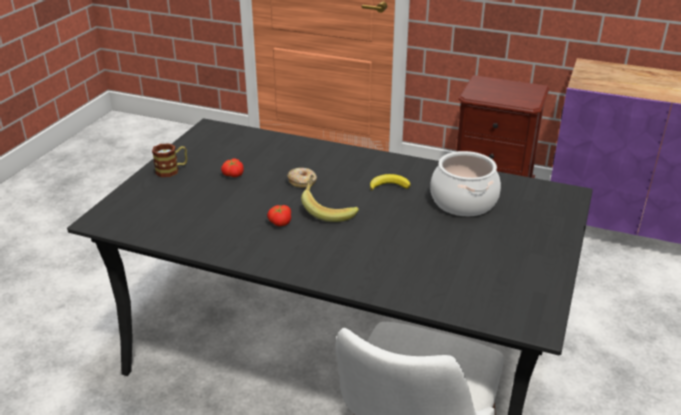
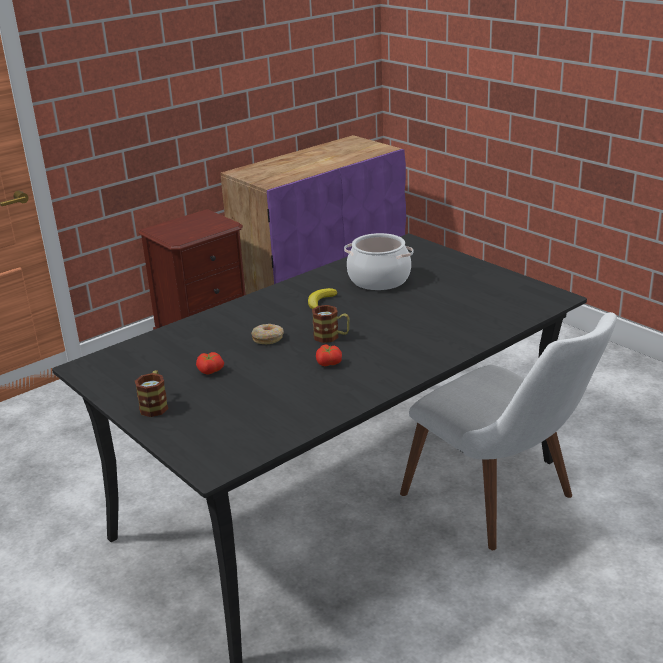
camera: 60 degrees left, 5 degrees down
banana [301,175,359,222] -> mug [312,305,350,343]

